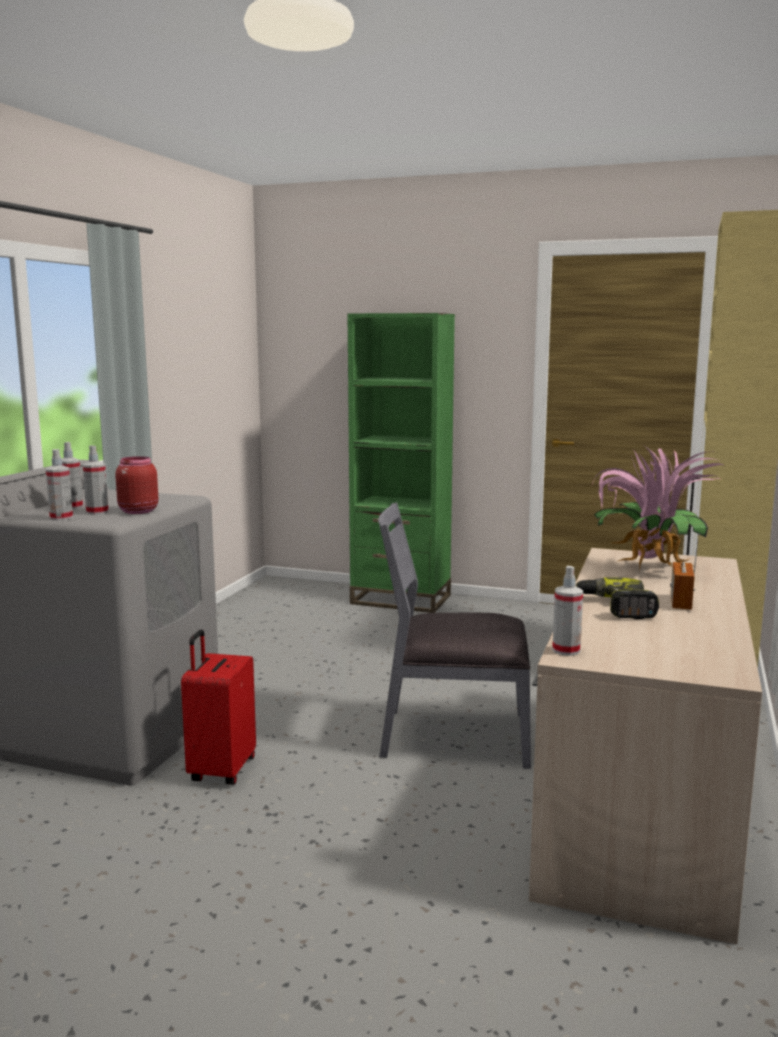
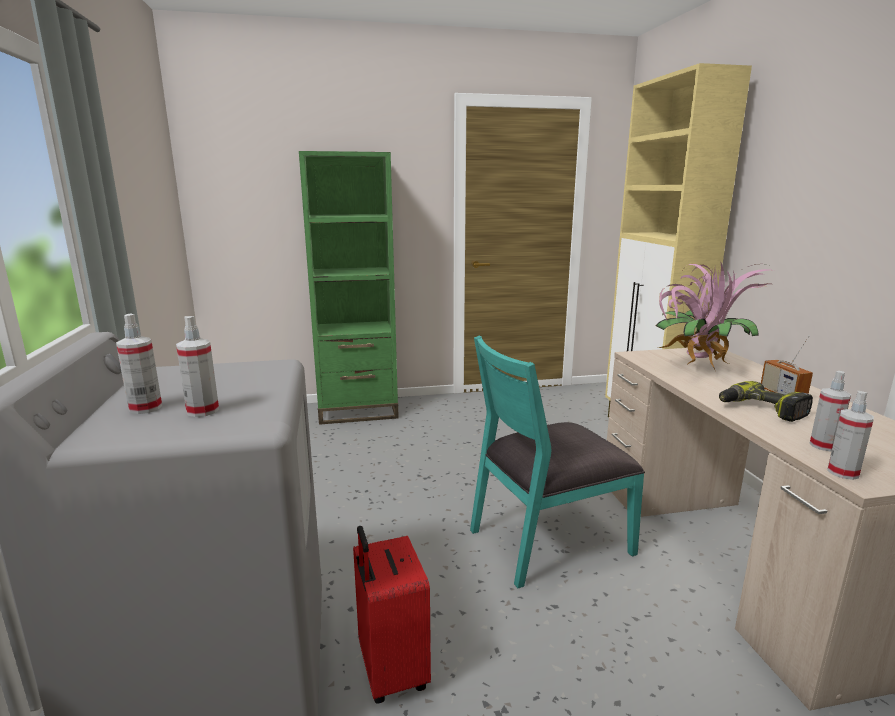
camera: 30 degrees left, 5 degrees up
spray bottle [46,449,73,521] -> spray bottle moved to [809,371,851,452]
red jar [115,456,159,514] -> none
grey chair [378,502,531,769] -> turquoise chair [470,336,645,588]

